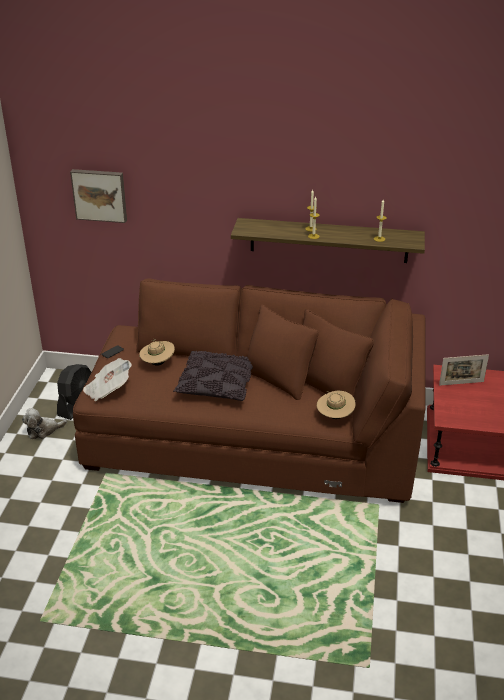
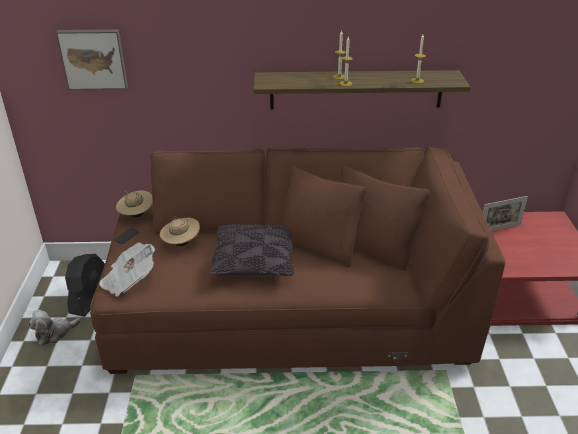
camera: 10 degrees left, 0 degrees up
beige hat [317,391,356,419] -> beige hat moved to [116,190,153,217]

